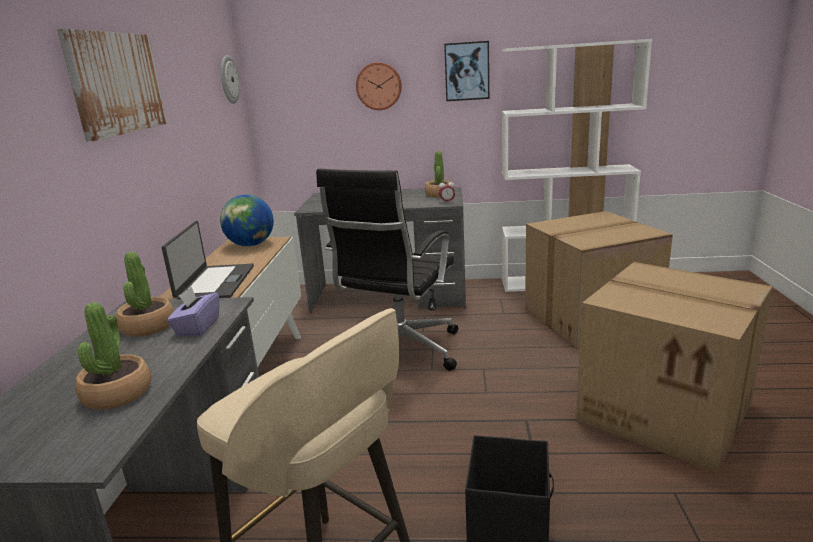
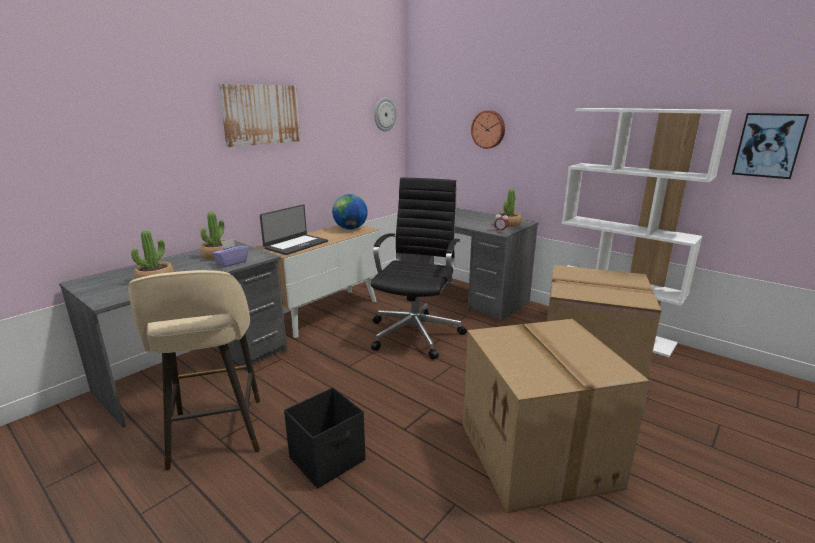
camera: 35 degrees right, 0 degrees up
black office chair [316,169,458,371] -> black office chair turned 135 degrees clockwise [371,177,467,359]
picture [444,41,489,101] -> picture moved to [732,113,809,179]

